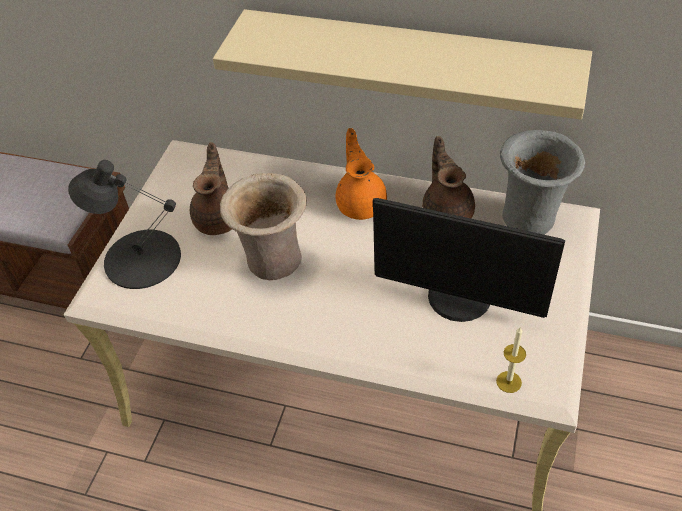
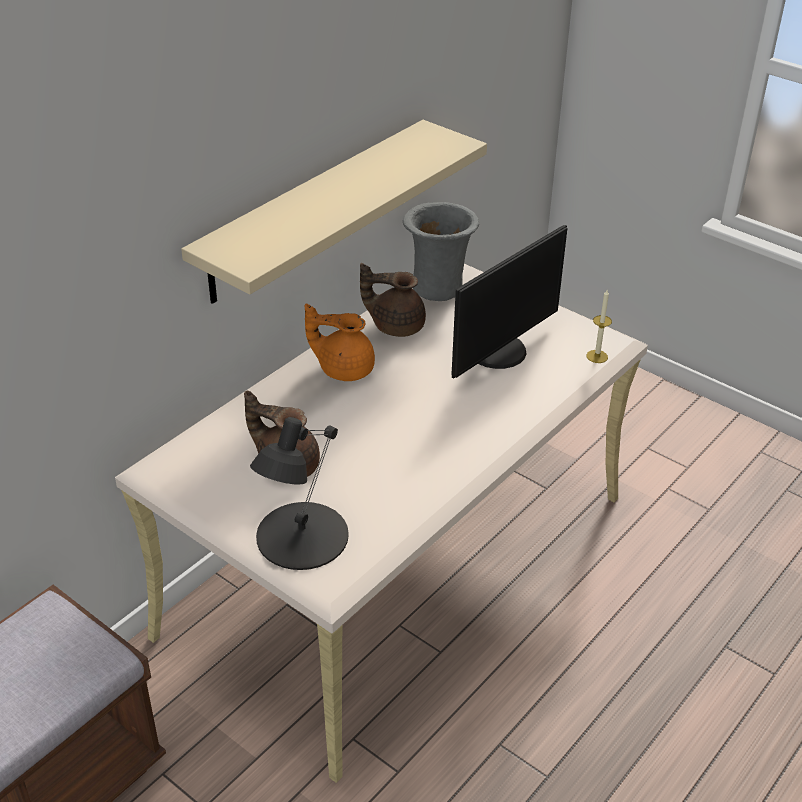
camera: 70 degrees left, 10 degrees down
beige vase [220,173,307,280] -> none

